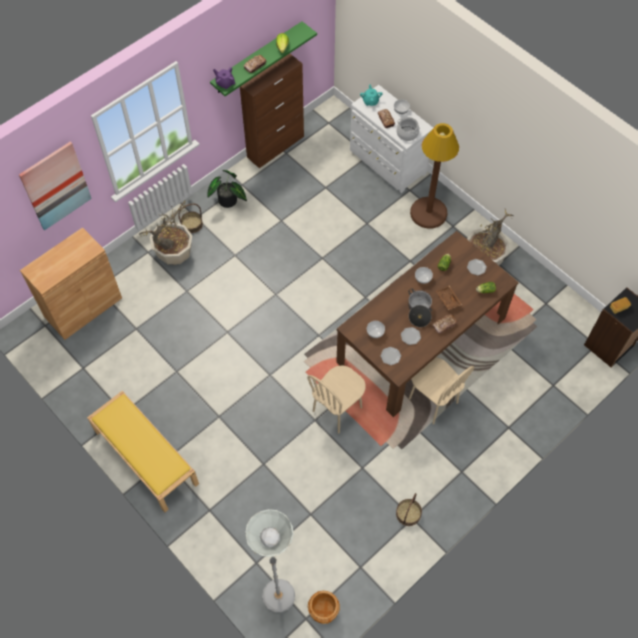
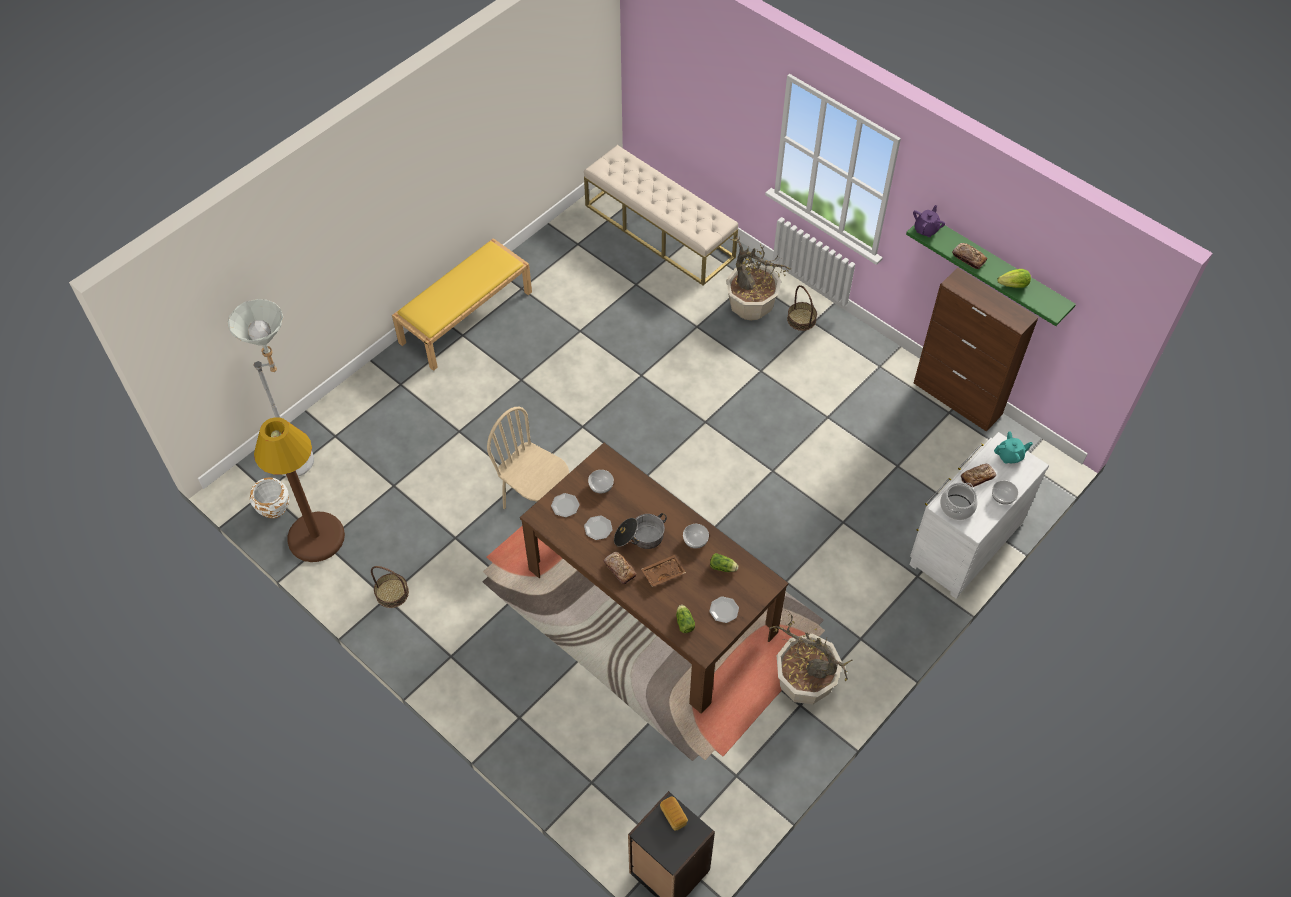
camera: 85 degrees right, 5 degrees down
picture [19,141,92,230] -> none
brown cabinet [20,227,122,340] -> beige bench [584,145,738,285]
potted plant [207,170,247,208] -> none
brown planter [308,591,340,624] -> white planter [250,477,290,518]
beige chair [409,357,474,424] -> none
brown floor lamp [410,123,459,229] -> brown floor lamp moved to [254,417,345,562]

